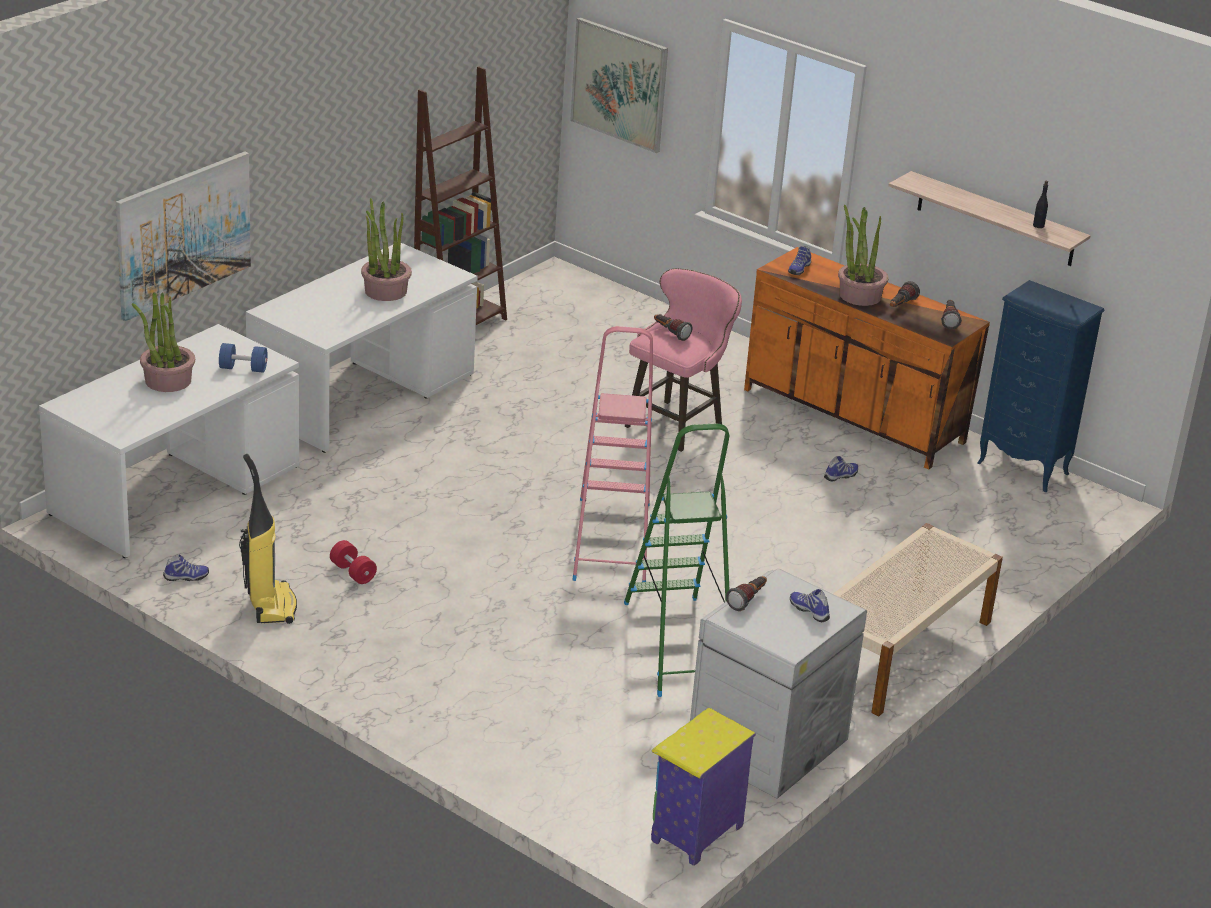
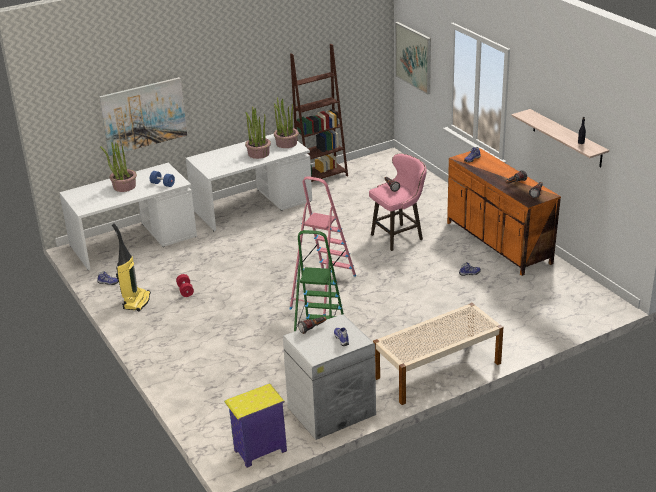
camera: 25 degrees right, 0 degrees up
potted plant [838,205,889,306] -> potted plant moved to [274,97,299,148]
blue dresser [977,280,1105,492] -> none

